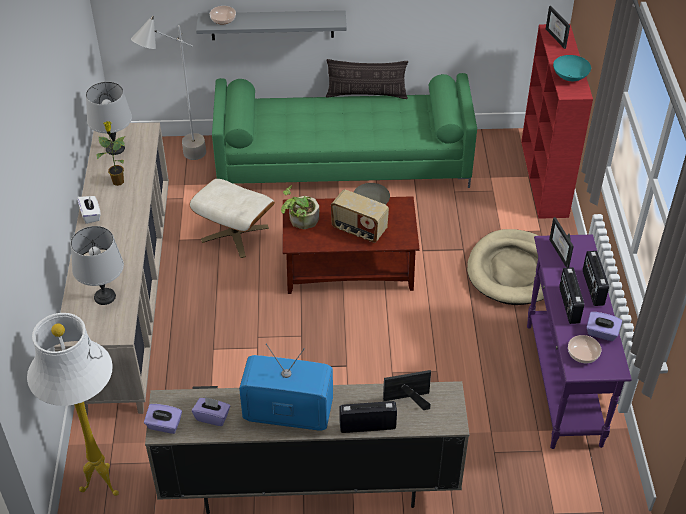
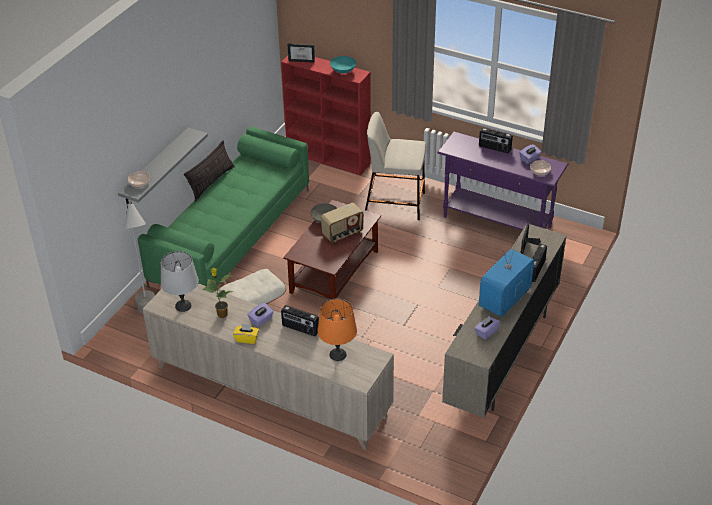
camera: 60 degrees left, 5 degrees down
white floor lamp [27,313,119,496] -> none
grey table lamp [71,226,124,305] -> orange table lamp [317,298,357,361]
white tissue box [77,195,101,224] -> yellow tissue box [233,324,259,344]
purple tissue box [144,404,182,434] -> purple tissue box moved to [248,303,274,327]
potted plant [281,185,319,229] -> none
beige dog bed [467,229,544,305] -> beige stool [365,112,426,220]
picture frame [549,217,574,268] -> none
radio [559,267,584,324] -> radio moved to [281,305,319,336]

